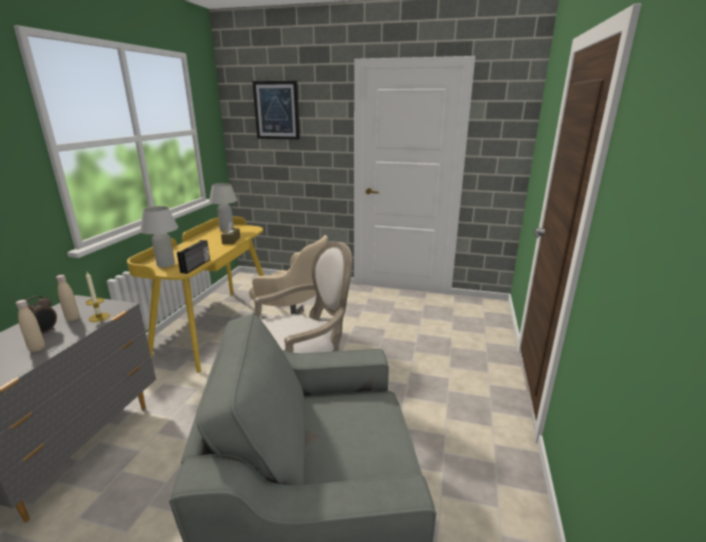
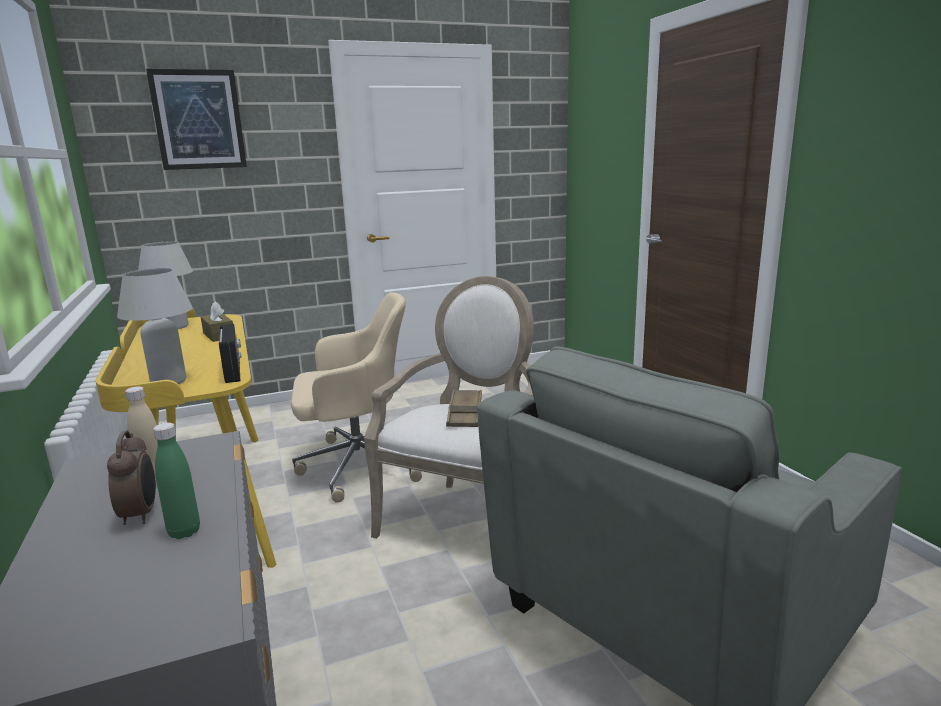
camera: 35 degrees left, 5 degrees down
beige bottle [16,300,45,352] -> green bottle [153,423,200,539]
candle [86,272,110,322] -> none
none -> brown tray [446,389,482,427]

